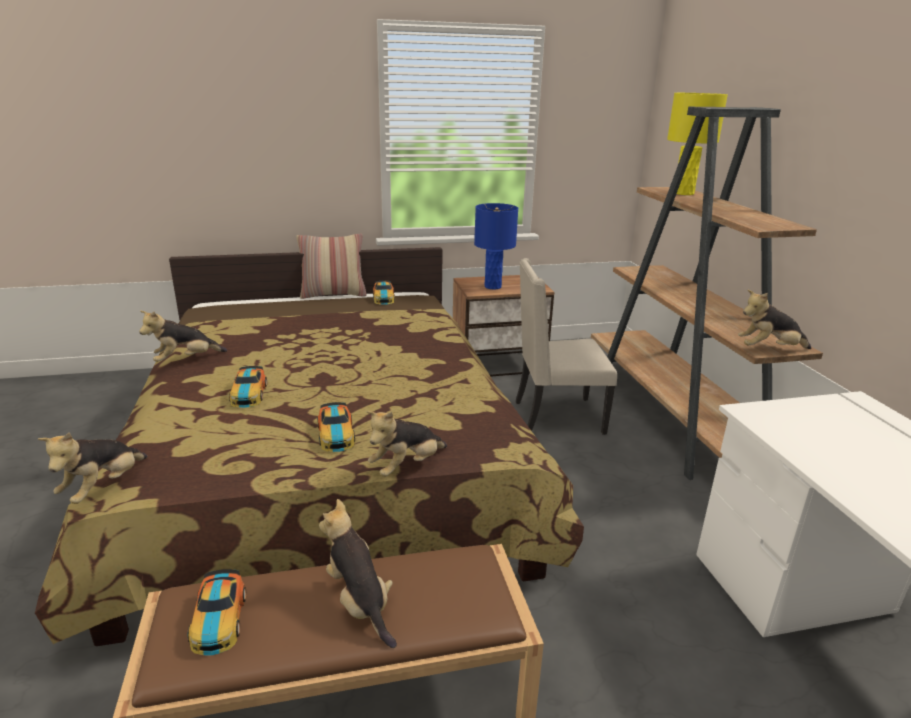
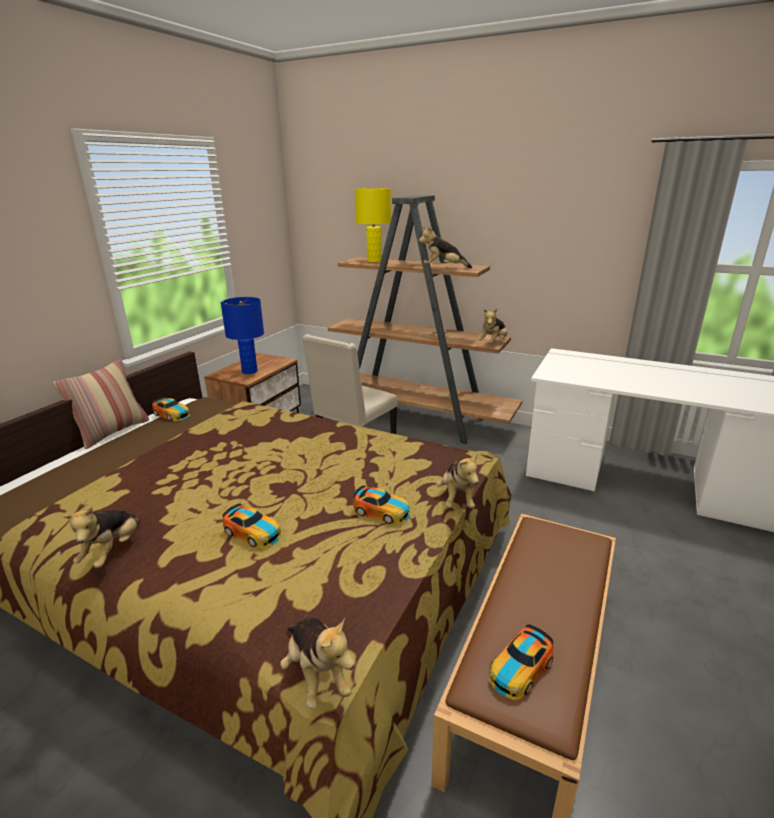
camera: 50 degrees left, 0 degrees up
toy car [187,569,246,655] -> toy car turned 105 degrees clockwise [489,624,554,700]
plush toy [319,499,397,648] -> plush toy moved to [419,227,472,268]

